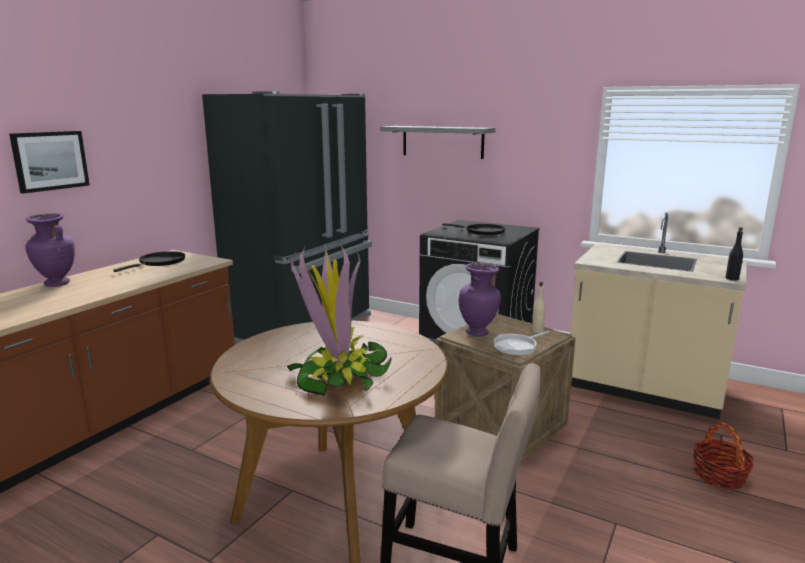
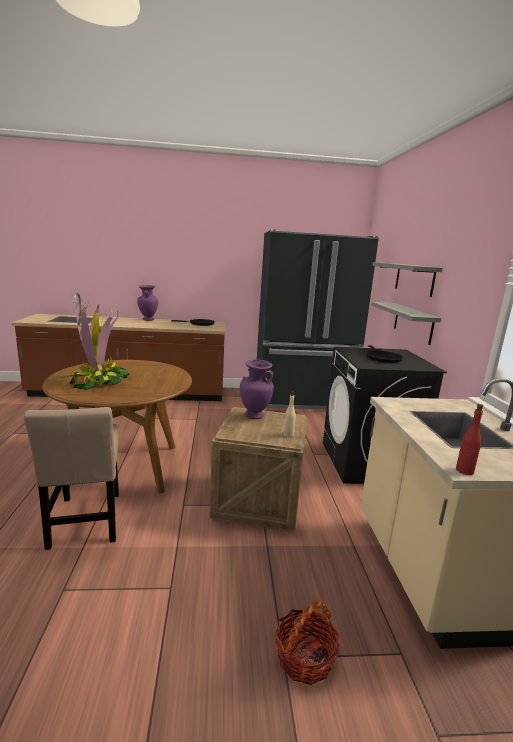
camera: 55 degrees right, 0 degrees up
picture [9,131,90,194] -> none
frying pan [494,331,550,355] -> none
black bottle [725,227,743,280] -> red bottle [456,404,483,475]
none -> grey shelf [371,302,441,345]

